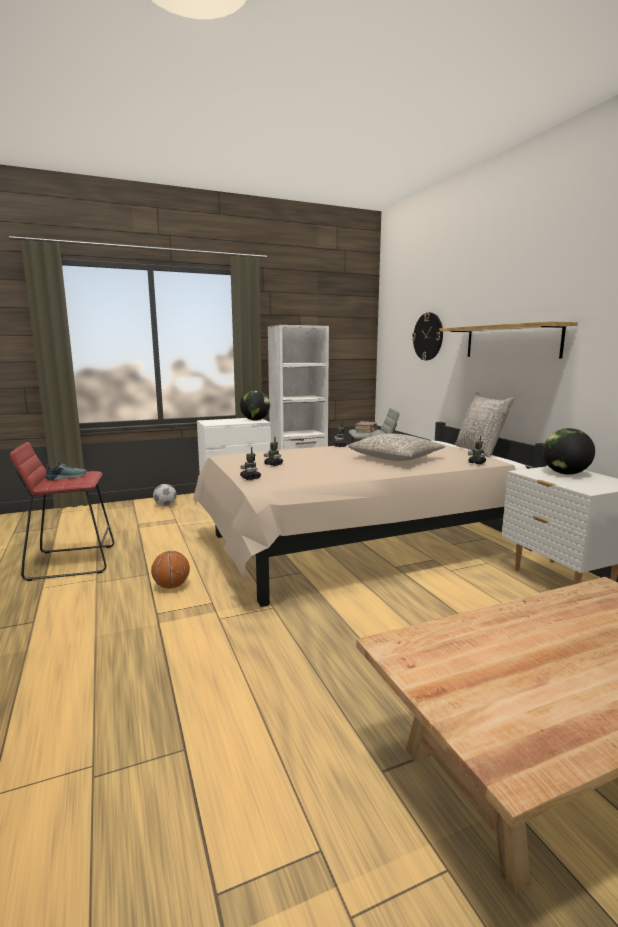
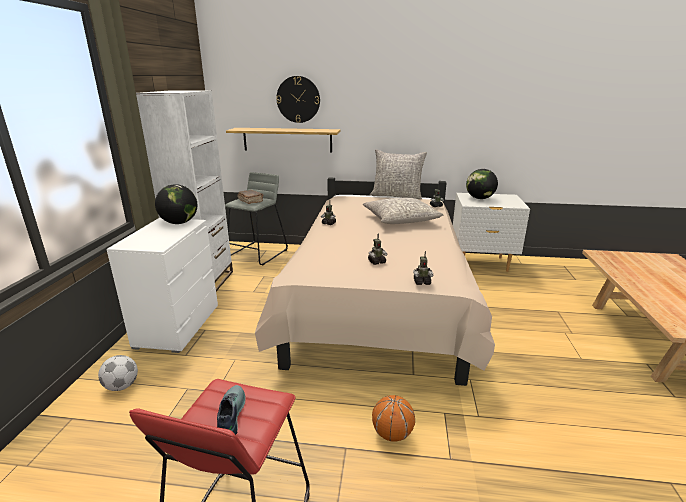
camera: 60 degrees left, 10 degrees up
shelf [439,321,578,359] -> shelf moved to [226,128,340,152]

